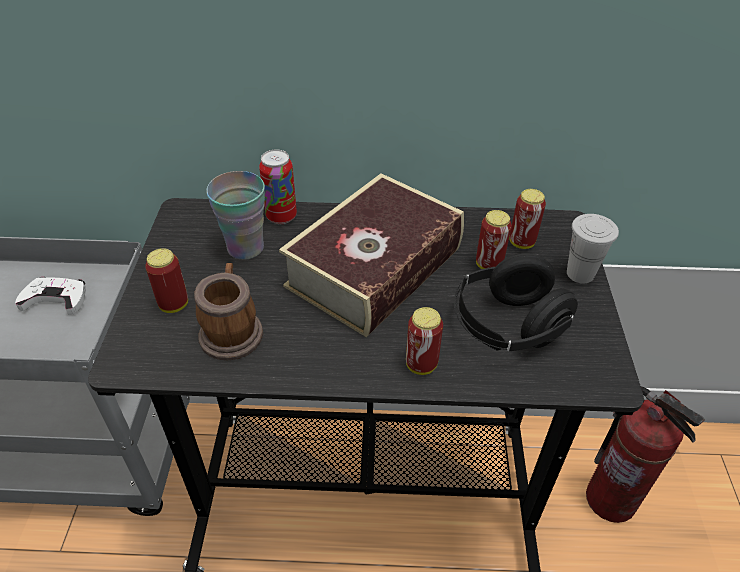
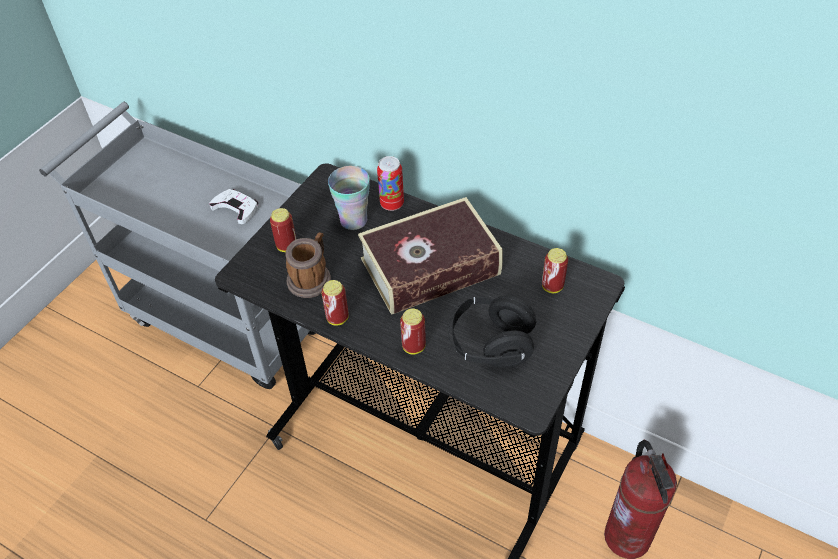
camera: 30 degrees right, 5 degrees up
can [476,210,512,269] -> can moved to [321,280,349,326]
white cup [567,214,619,283] -> none

